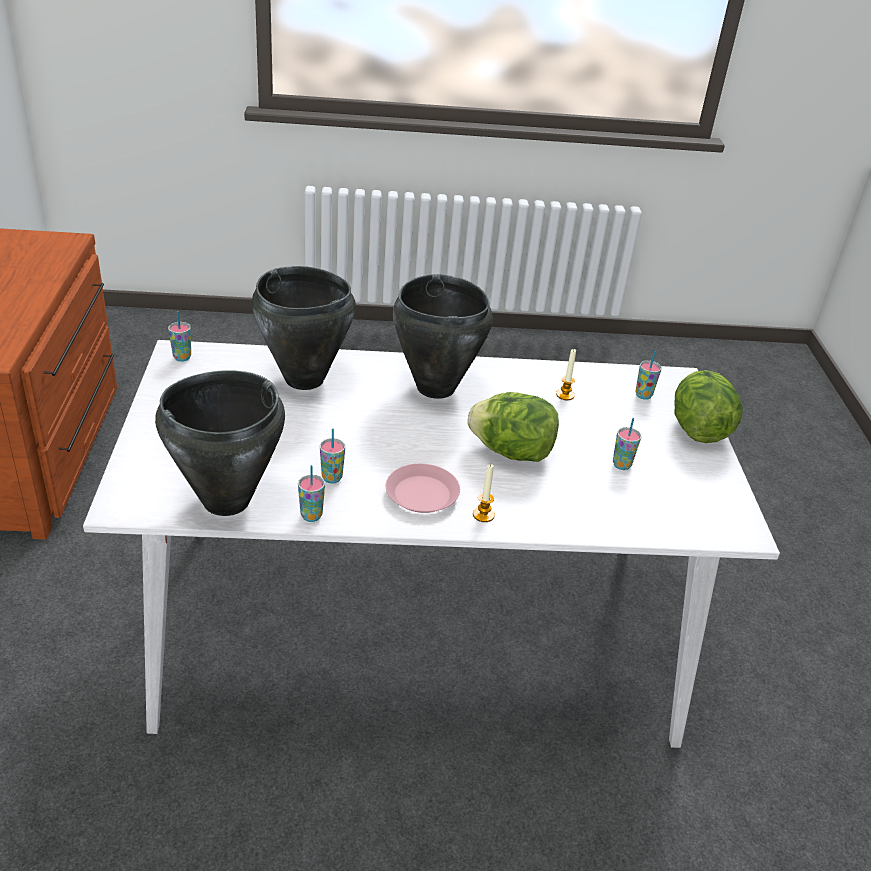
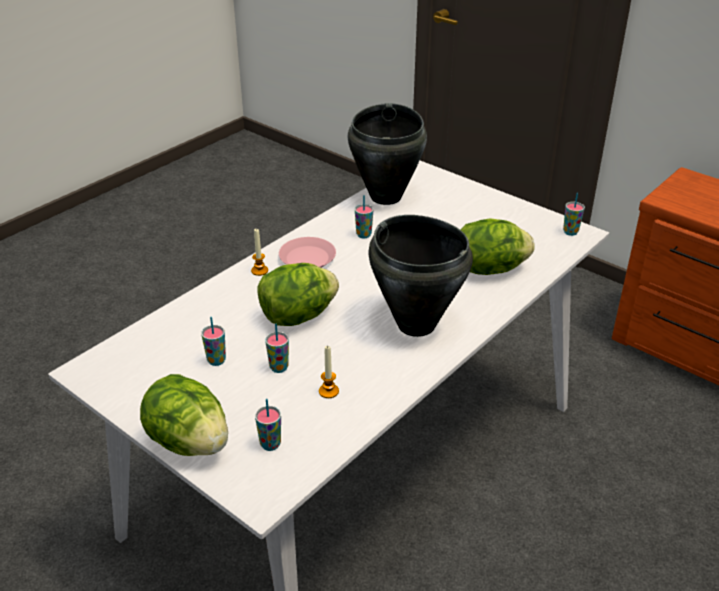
camera: 135 degrees right, 0 degrees up
black cooking pot [252,266,356,390] -> lettuce [461,218,535,275]
cup [298,465,325,522] -> cup moved to [265,324,289,373]

